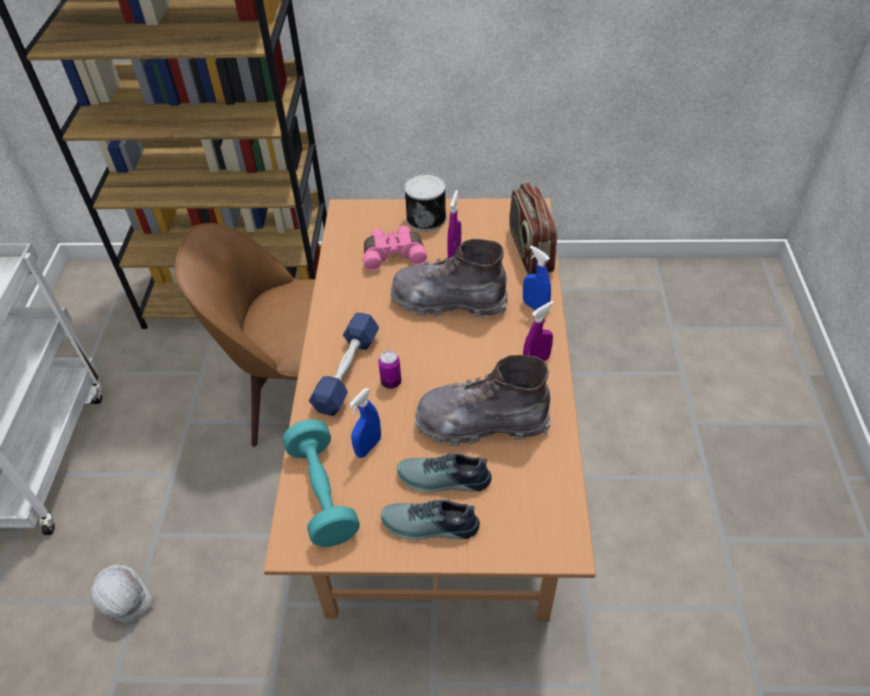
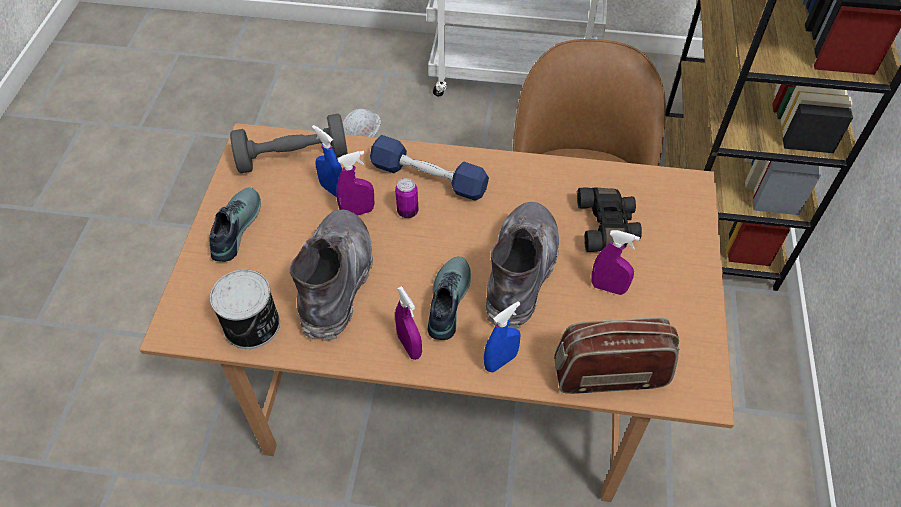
camera: 95 degrees right, 5 degrees up
turquoise dumbbell [283,419,360,547] -> grey dumbbell [230,114,348,173]
pink binoculars [364,226,427,271] -> black binoculars [577,187,642,252]
shoe [397,453,492,493] -> shoe moved to [428,256,471,340]
can [404,173,446,232] -> can moved to [210,269,280,349]
none -> purple spray bottle [336,151,374,215]

